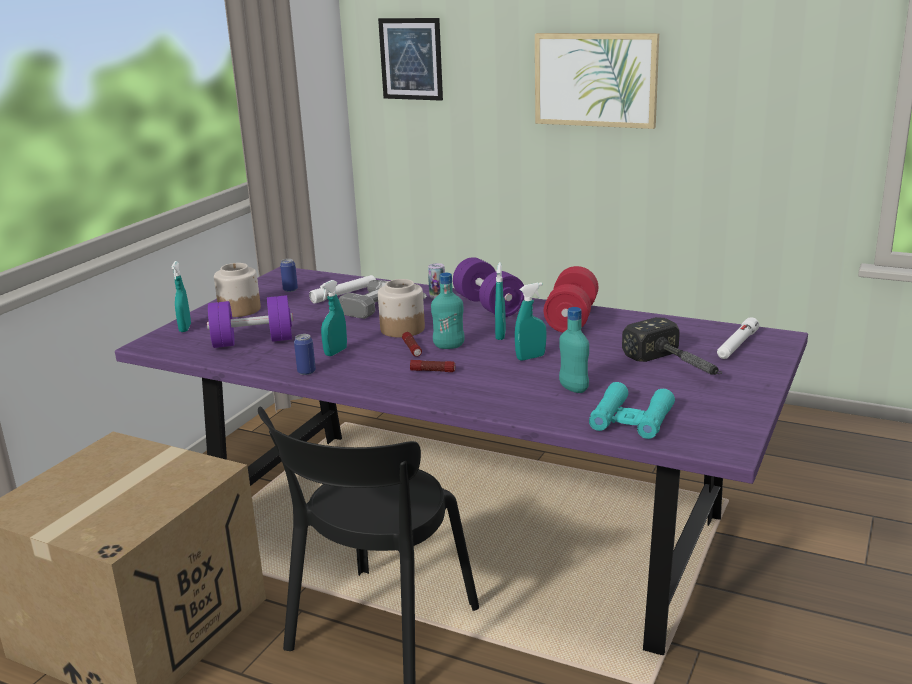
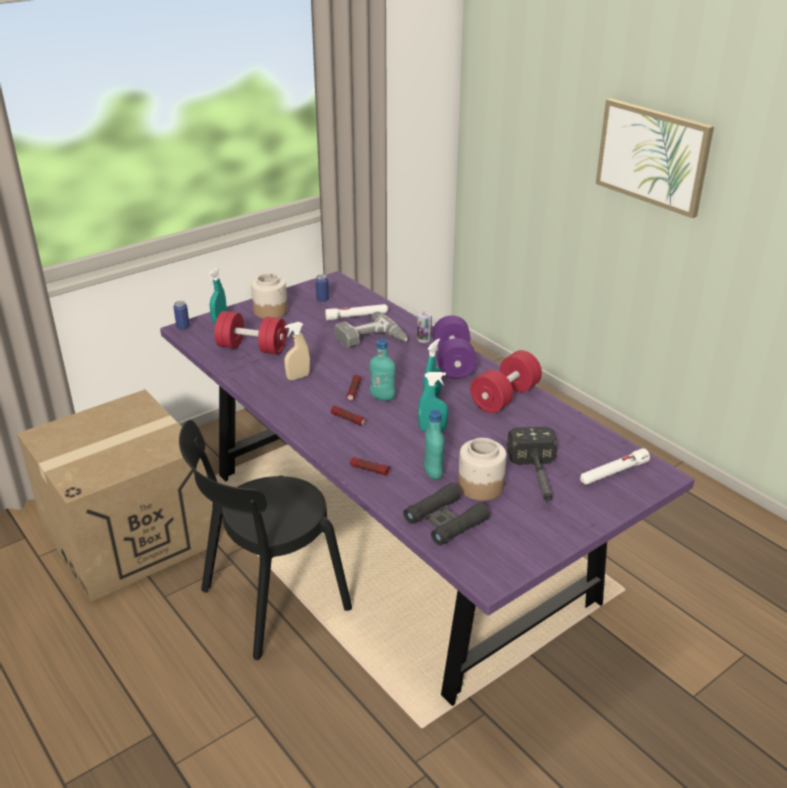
camera: 25 degrees right, 10 degrees up
purple dumbbell [207,295,293,348] -> red dumbbell [214,311,287,355]
can [294,334,316,375] -> can moved to [174,301,190,330]
turquoise spray bottle [320,280,347,356] -> beige spray bottle [284,322,310,380]
picture [378,18,443,101] -> none
jar [378,279,425,338] -> jar moved to [458,438,507,501]
turquoise binoculars [589,382,675,439] -> black binoculars [403,483,490,546]
none -> flashlight [350,457,390,476]

